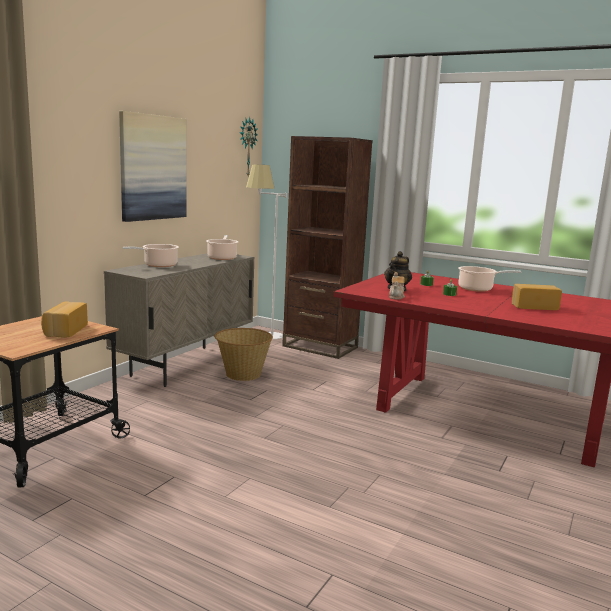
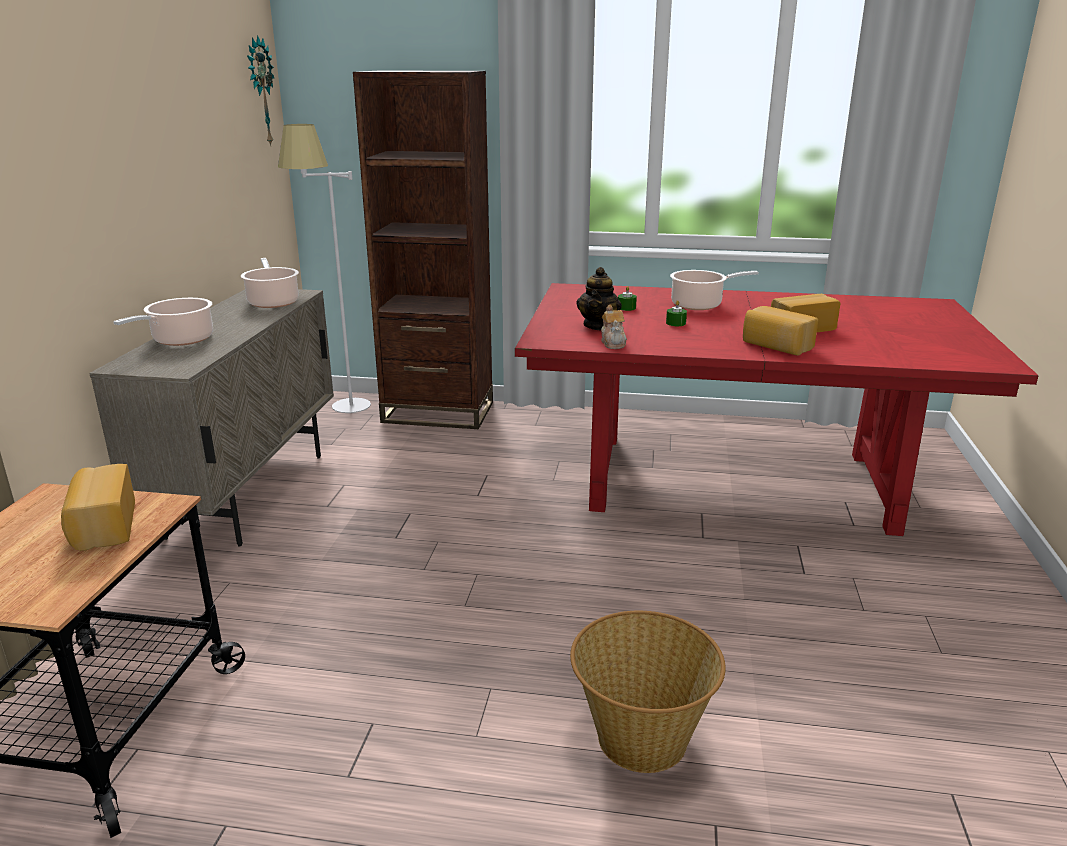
camera: 20 degrees left, 10 degrees up
picture [119,111,186,222] -> none
basket [214,328,273,381] -> basket moved to [570,611,726,773]
none -> bread [743,306,818,355]

